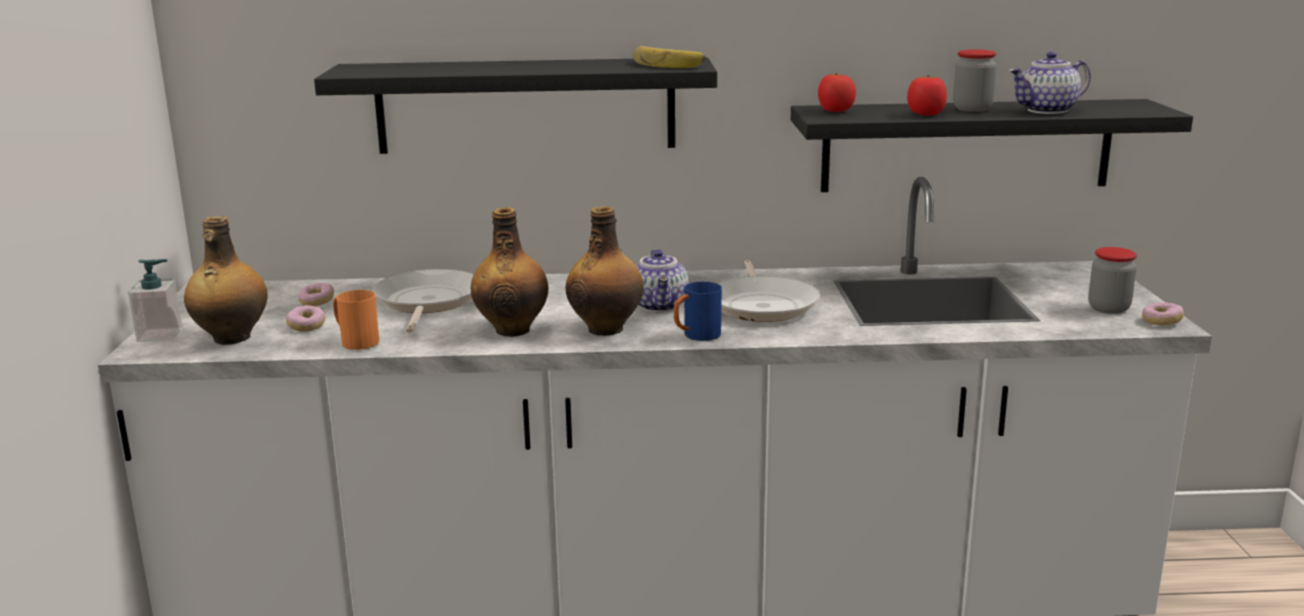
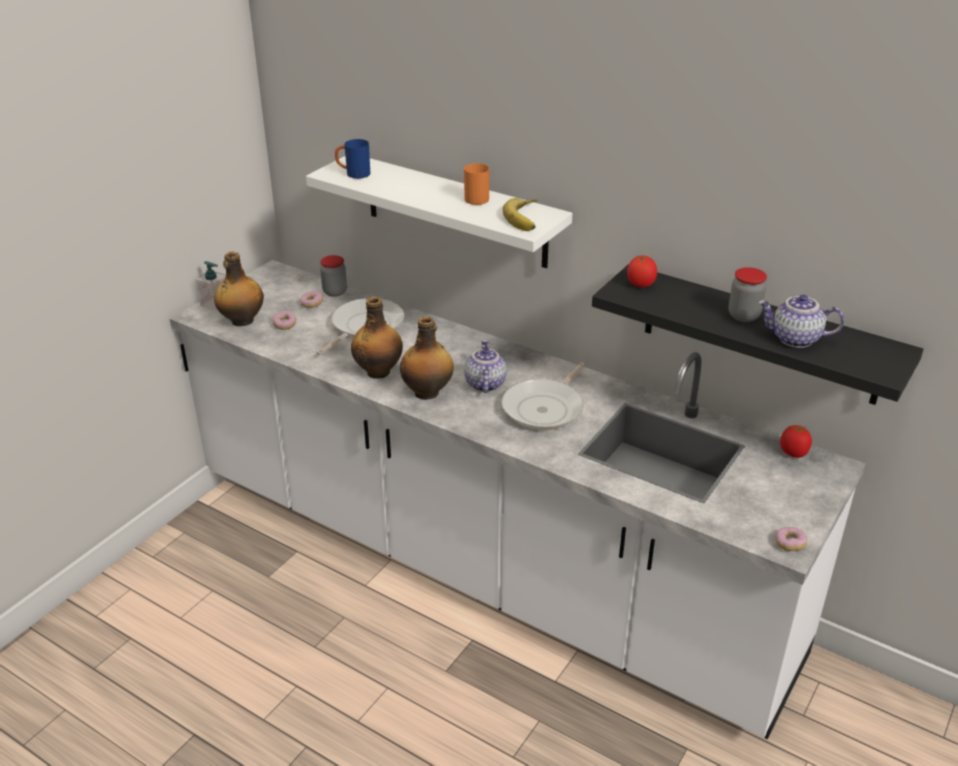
camera: 35 degrees right, 15 degrees up
black shelf [314,57,717,154] -> white shelf [306,156,572,268]
orange mug [333,290,379,350] -> orange mug moved to [464,163,490,205]
teapot [636,250,689,312] -> teapot turned 150 degrees clockwise [464,340,507,393]
blue mug [674,282,722,341] -> blue mug moved to [335,139,370,179]
tomato [907,75,947,115] -> tomato moved to [780,425,812,458]
jar [1088,247,1137,314] -> jar moved to [320,255,347,297]

